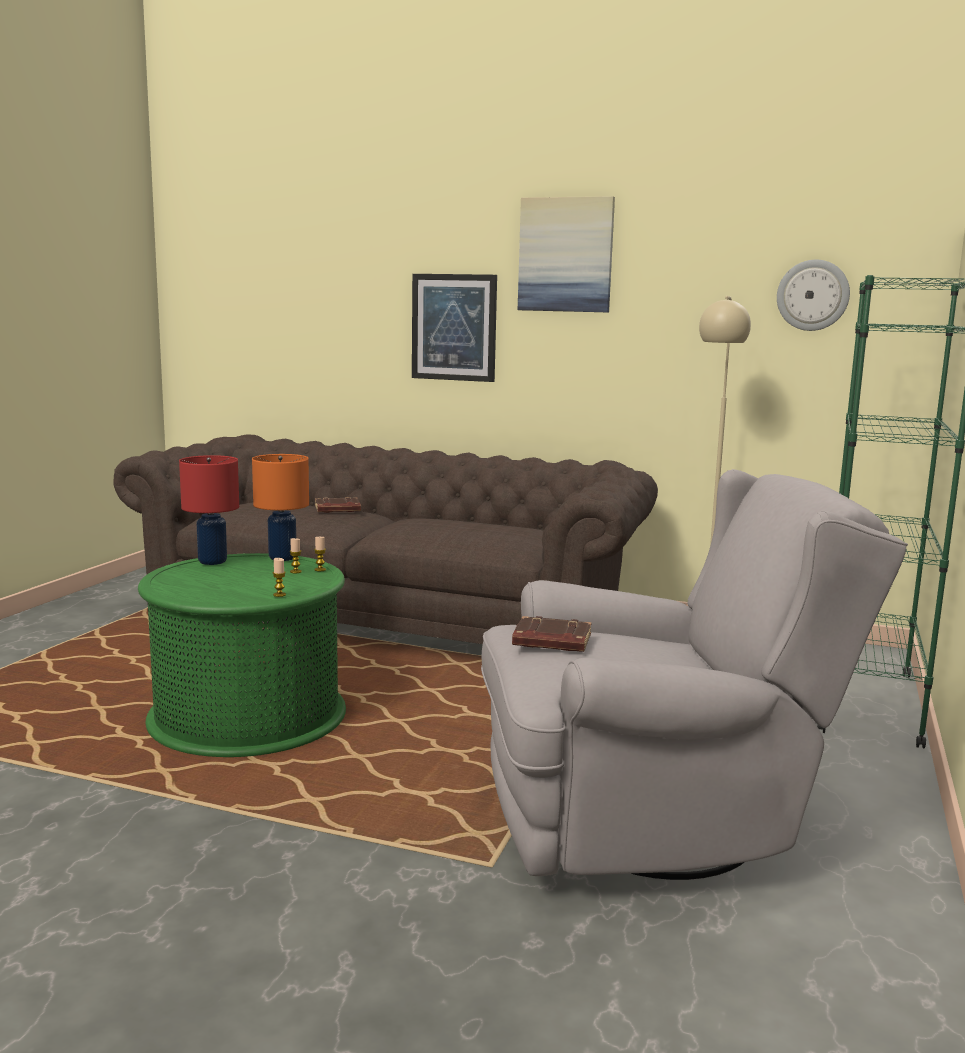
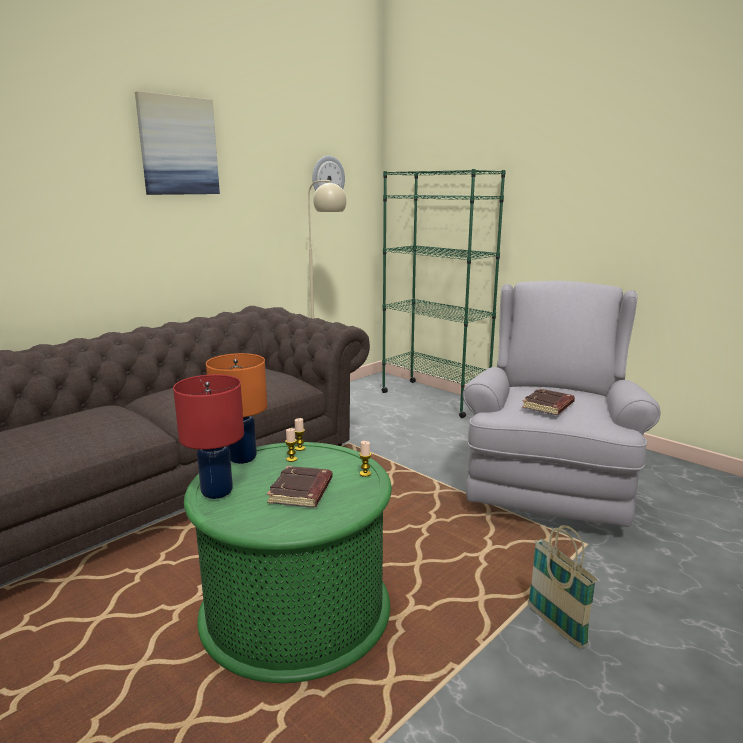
camera: 65 degrees left, 5 degrees up
brown book [315,497,361,513] -> brown book moved to [267,466,332,508]
picture [412,274,497,382] -> none
none -> basket [528,525,597,648]

